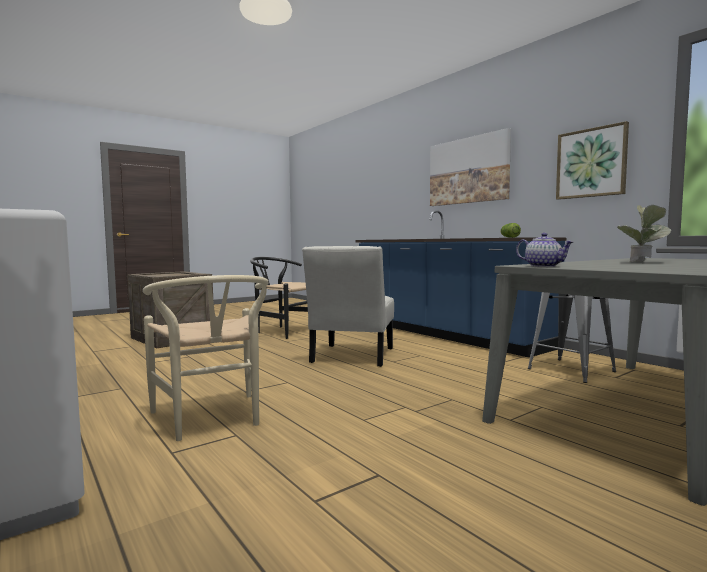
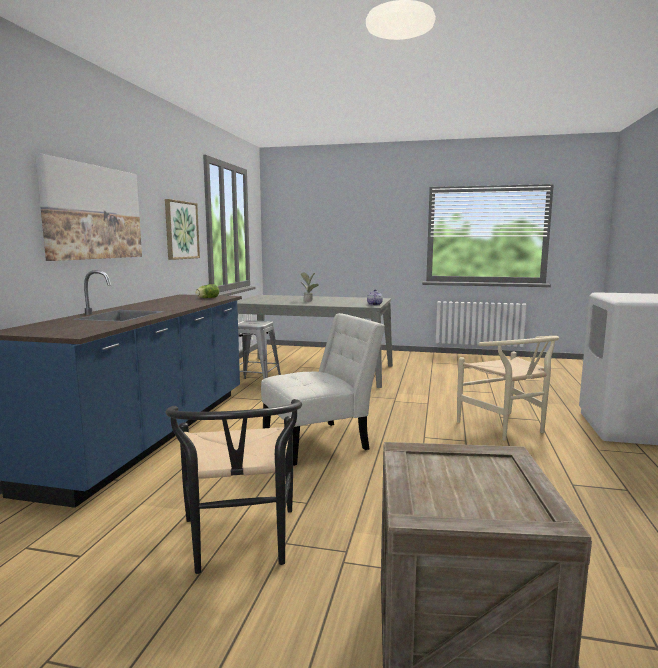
camera: 130 degrees left, 5 degrees up
beige chair [143,275,269,441] -> beige chair turned 135 degrees clockwise [457,336,559,441]

